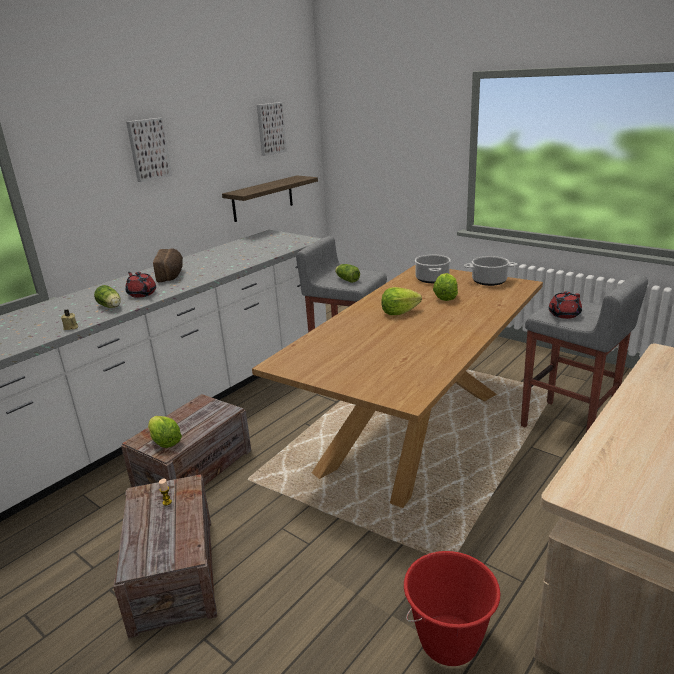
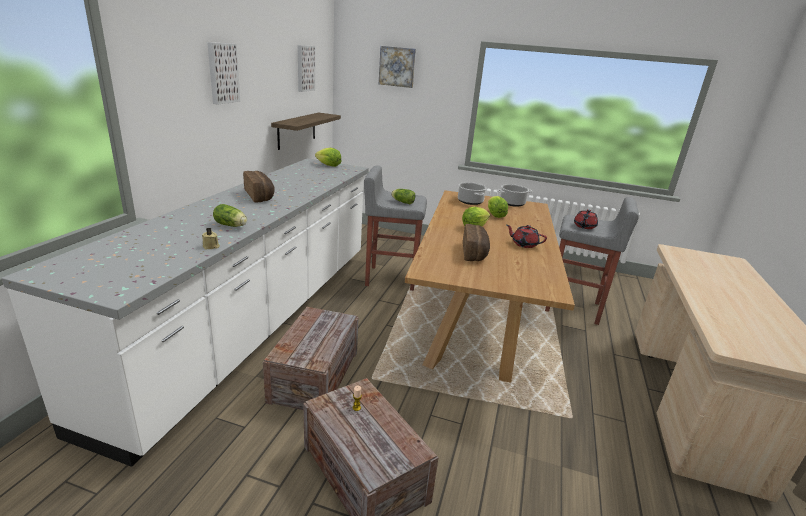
camera: 25 degrees left, 0 degrees up
red teapot [125,272,156,298] -> red teapot moved to [507,225,547,248]
lettuce [148,416,182,448] -> lettuce moved to [315,148,341,167]
red bucket [404,551,500,666] -> none
none -> picture [379,46,416,88]
none -> bread [463,224,490,261]

